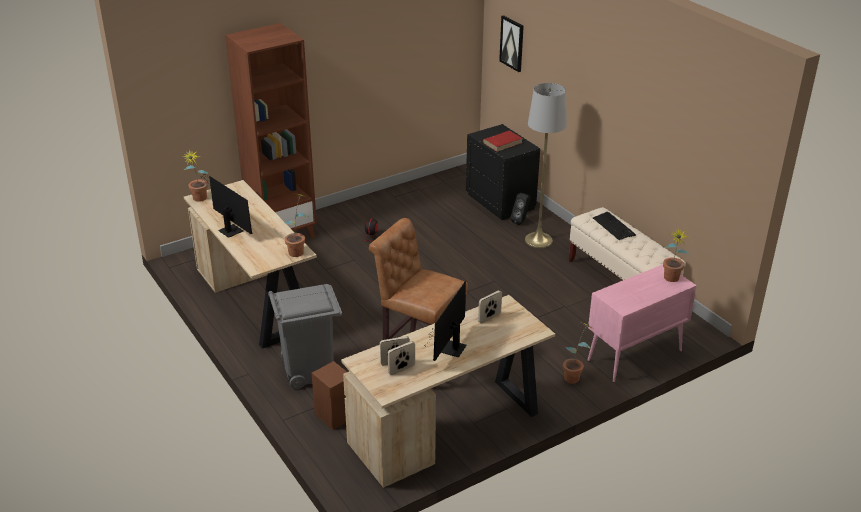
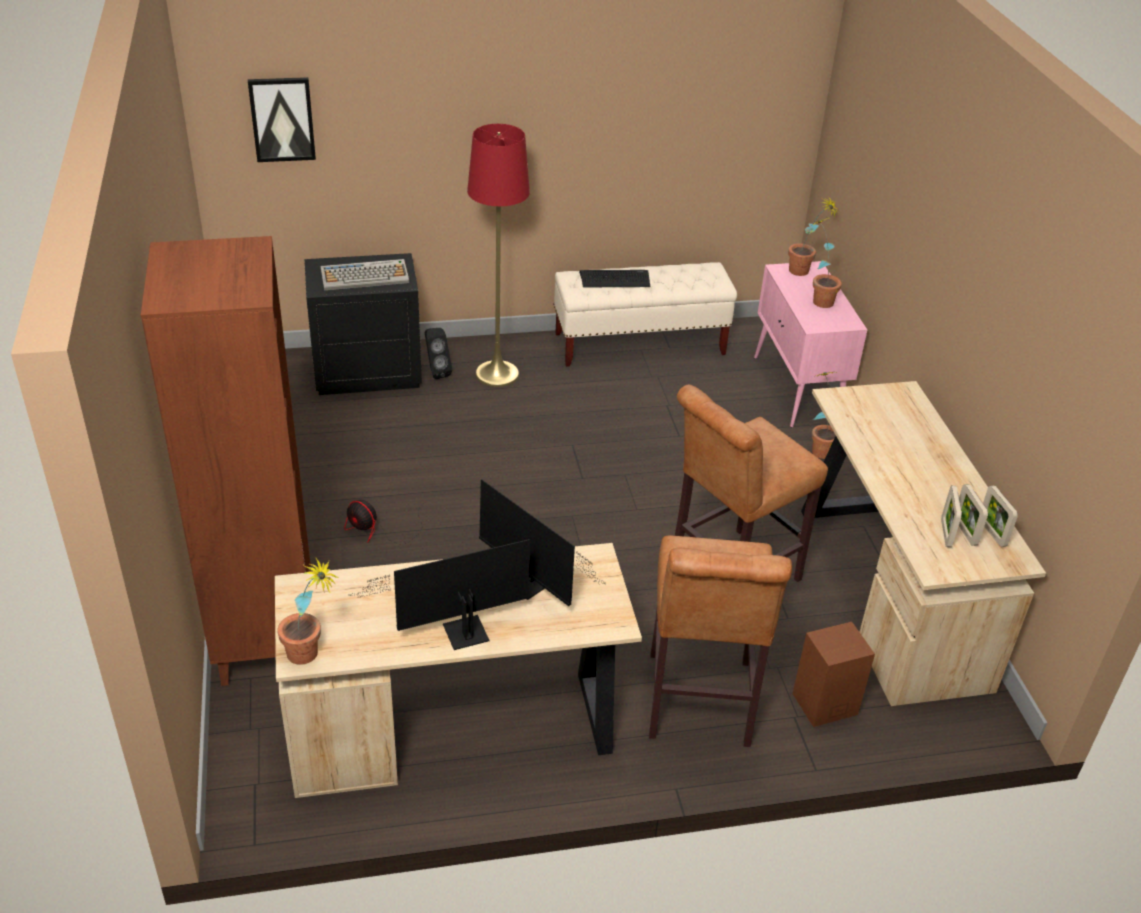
camera: 70 degrees left, 5 degrees up
grey trash can [268,284,342,389] -> brown stool [649,536,792,747]
potted plant [284,193,308,257] -> potted plant moved to [810,218,842,308]
monitor [424,281,467,361] -> monitor moved to [479,479,602,606]
picture frame [478,290,502,323] -> picture frame moved to [983,485,1018,547]
red book [483,131,523,152] -> keyboard [320,259,409,290]
grey floor lamp [525,83,567,248] -> red floor lamp [467,124,530,387]

